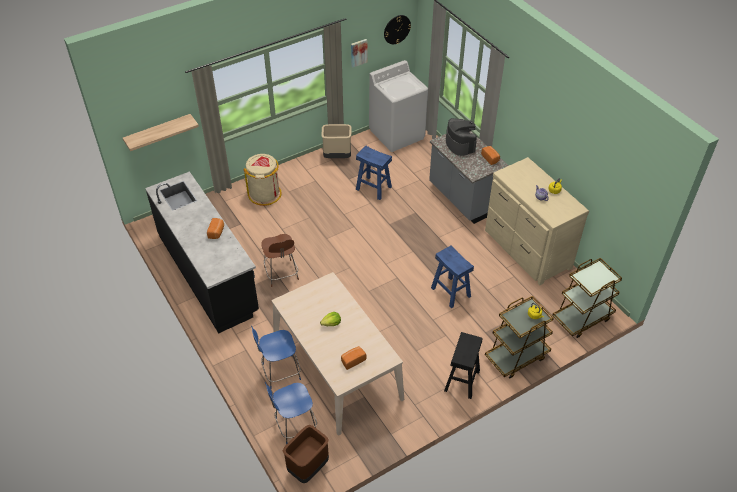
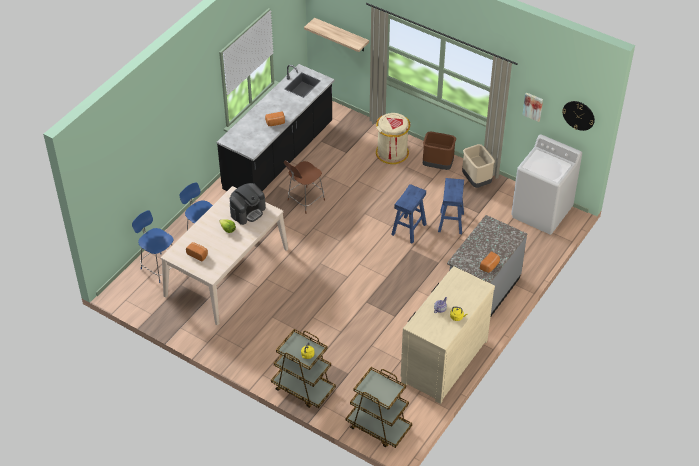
camera: 65 degrees right, 0 degrees up
brown trash can [283,425,329,483] -> brown trash can moved to [423,132,456,170]
blue stool [431,245,474,308] -> blue stool moved to [391,184,427,244]
black stool [444,332,483,399] -> none
coffee machine [446,118,477,156] -> coffee machine moved to [230,183,266,225]

